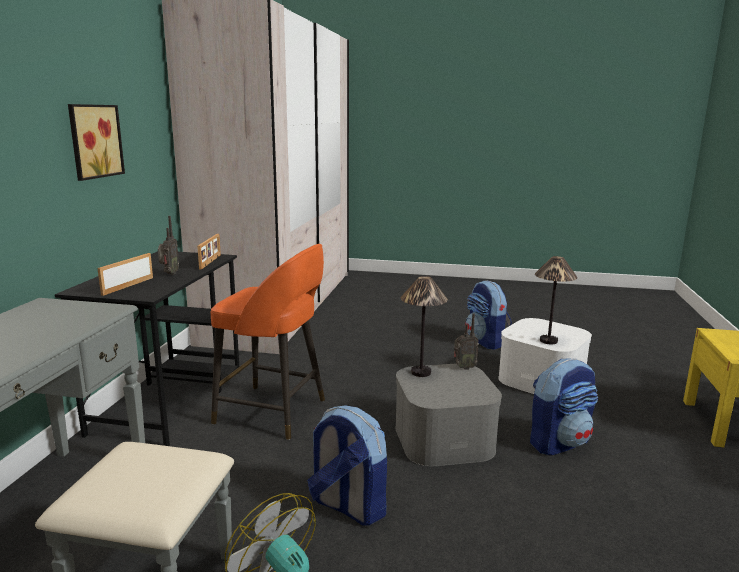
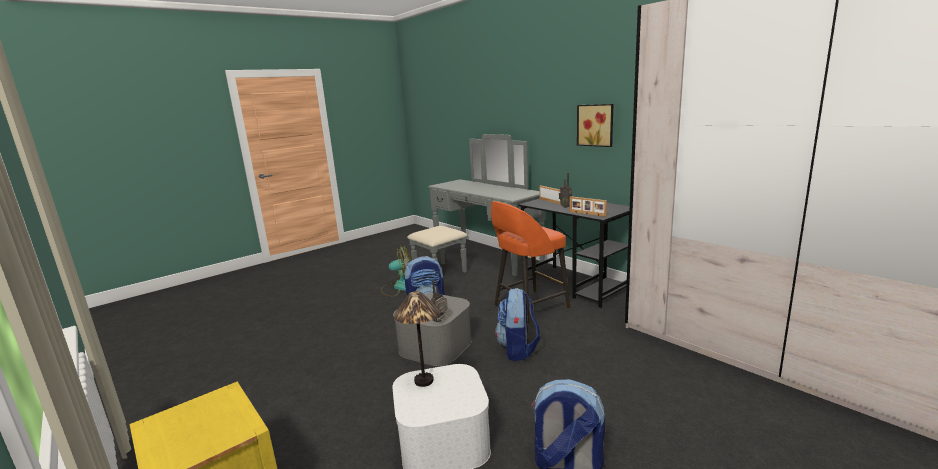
camera: 130 degrees right, 0 degrees up
table lamp [401,276,448,377] -> none
backpack [530,358,598,455] -> backpack moved to [495,288,541,361]

